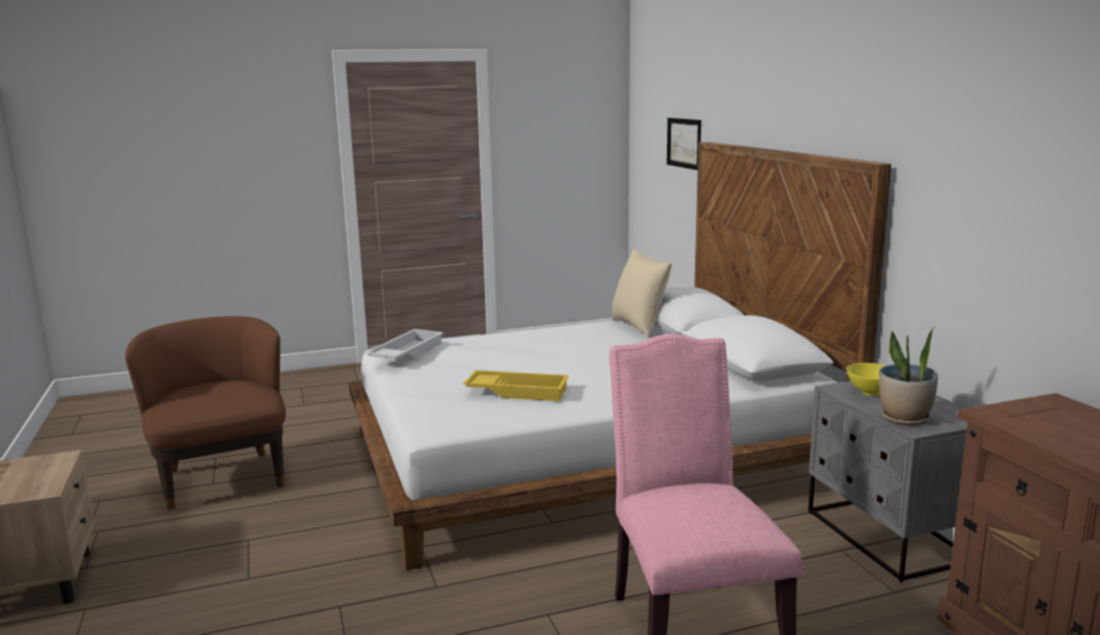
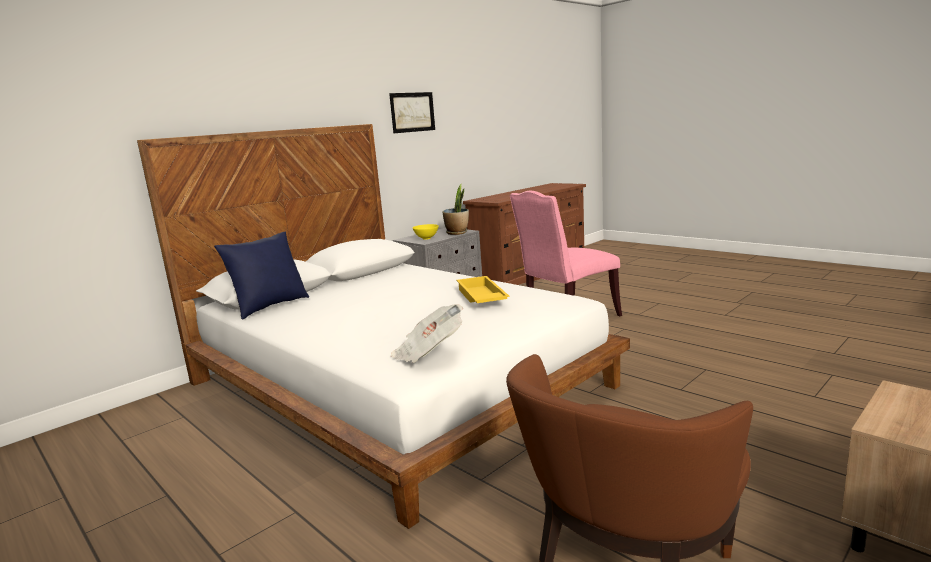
camera: 115 degrees left, 0 degrees up
white tray [365,329,444,360] -> newspaper [391,304,463,363]
beige pillow [612,249,672,337] -> blue pillow [214,232,309,320]
picture [667,118,701,170] -> picture moved to [389,92,435,133]

